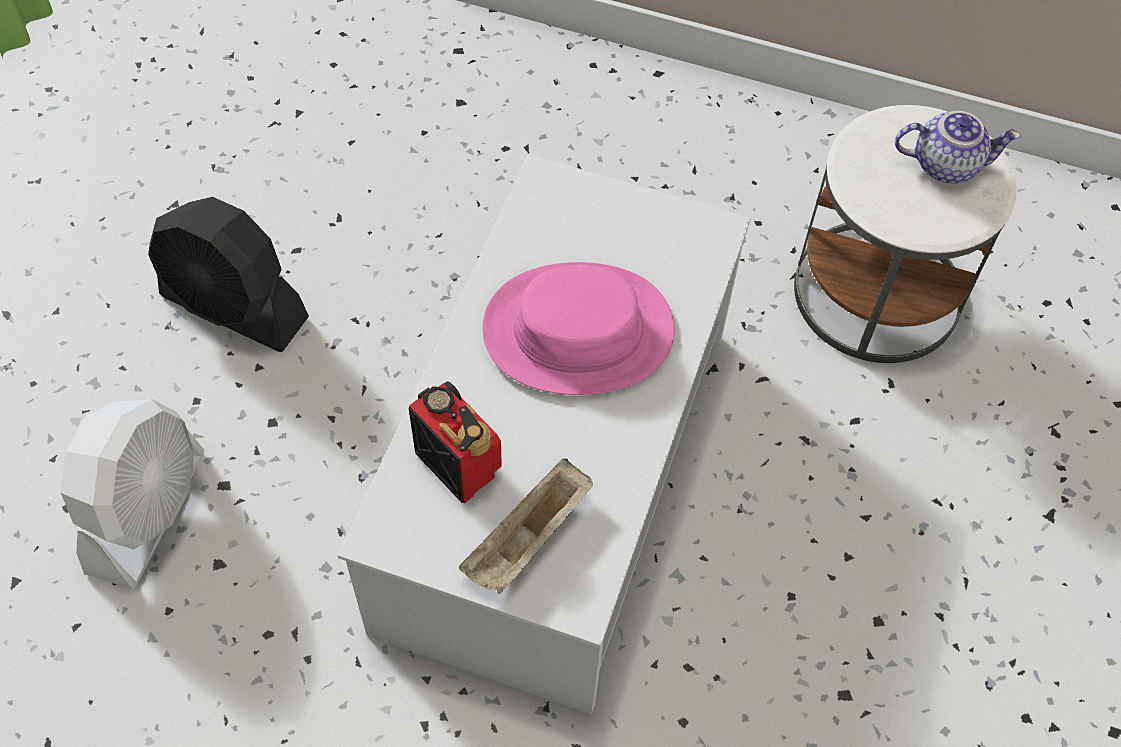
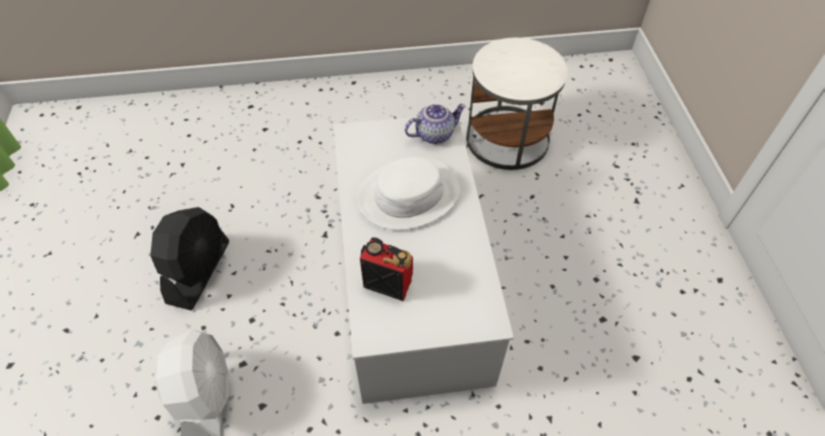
camera: 25 degrees left, 5 degrees down
black fan [148,197,309,352] -> black fan turned 75 degrees counterclockwise [150,207,229,310]
beige tray [459,458,593,594] -> none
pink hat [482,262,675,395] -> white hat [358,156,460,230]
teapot [895,111,1021,183] -> teapot moved to [405,104,466,144]

